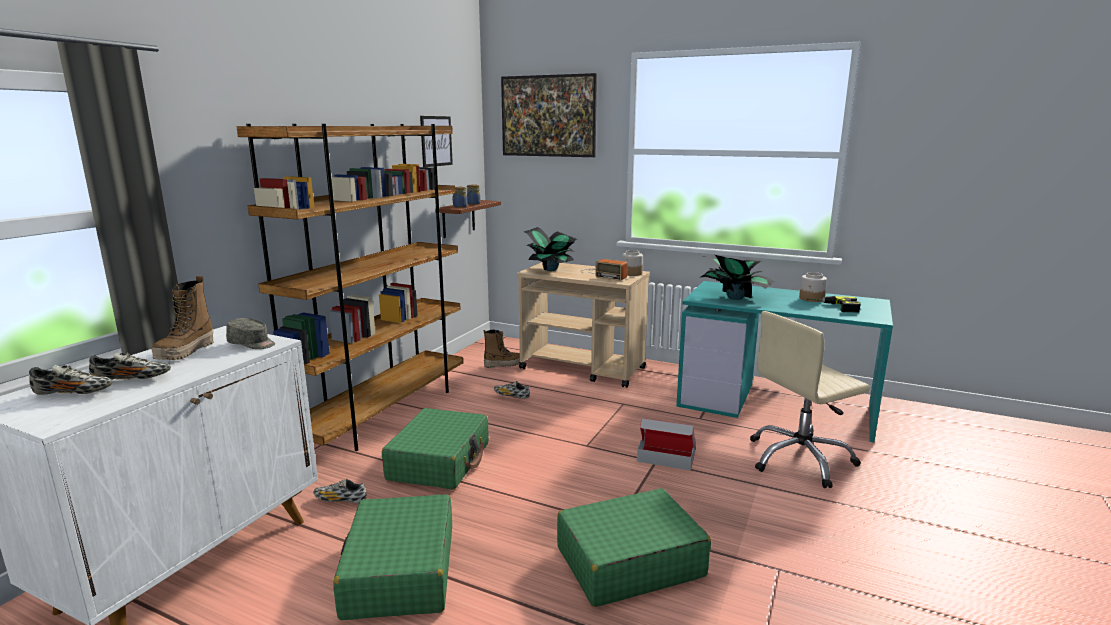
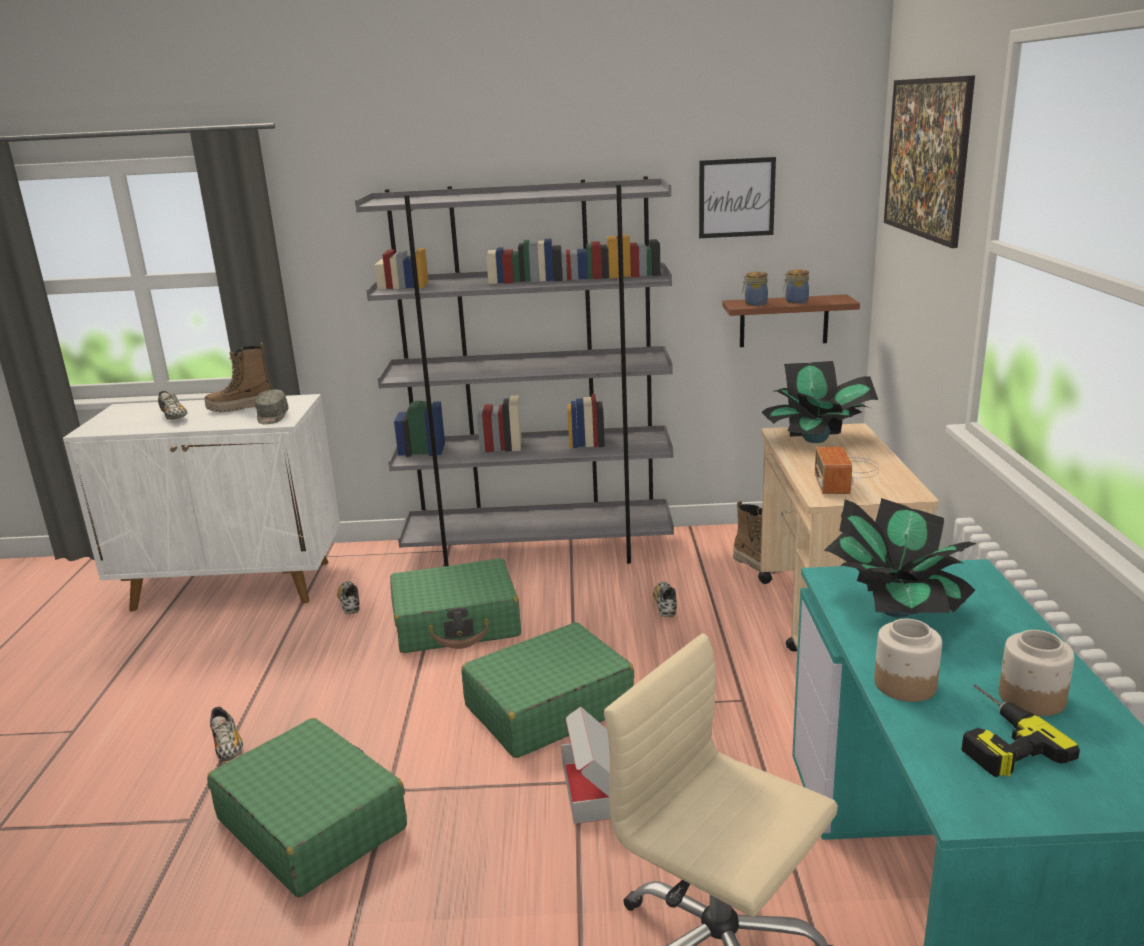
camera: 65 degrees right, 5 degrees up
shoe [29,365,112,395] -> shoe moved to [210,707,243,761]
brown bookcase [237,124,463,451] -> grey bookcase [355,176,674,567]
green suitcase [334,494,452,620] -> green suitcase moved to [461,622,635,758]
jar [622,250,643,276] -> jar moved to [874,619,942,702]

